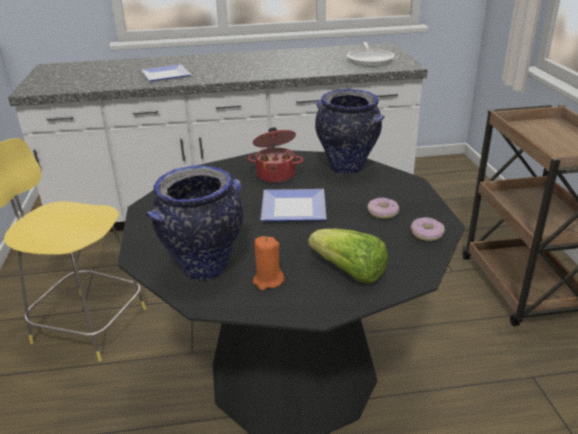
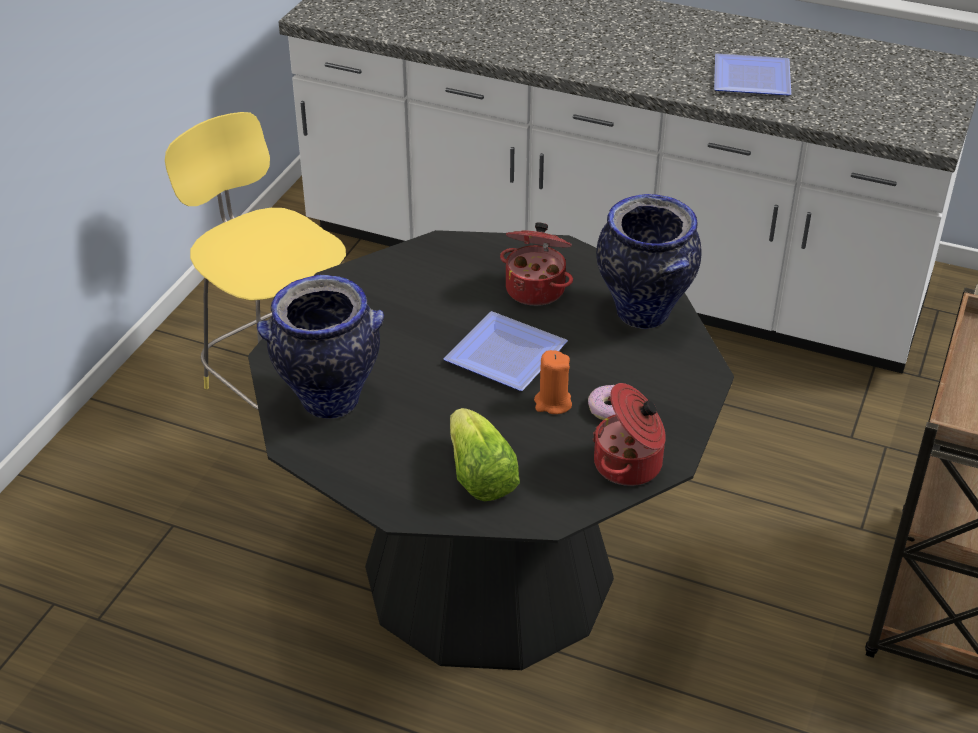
camera: 30 degrees right, 10 degrees up
plate [141,64,191,81] -> plate moved to [714,54,791,95]
orange candle [253,236,284,290] -> orange candle moved to [534,350,572,414]
frying pan [347,42,394,67] -> none
donut [411,217,445,241] -> cooking pot [593,383,666,486]

